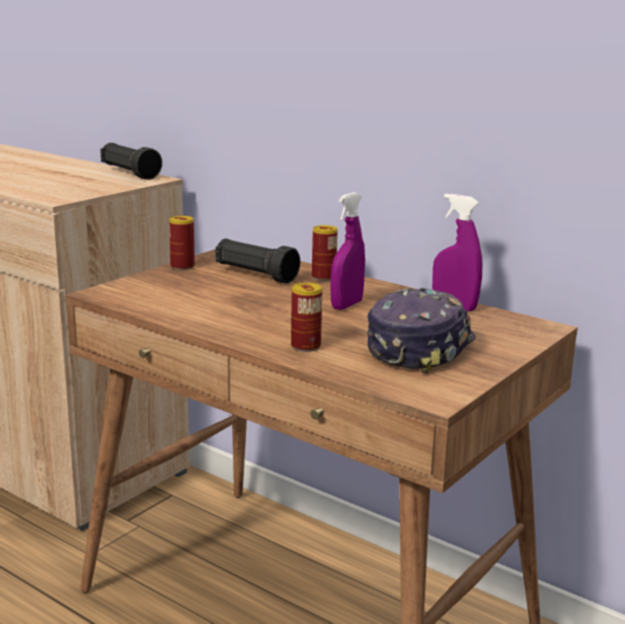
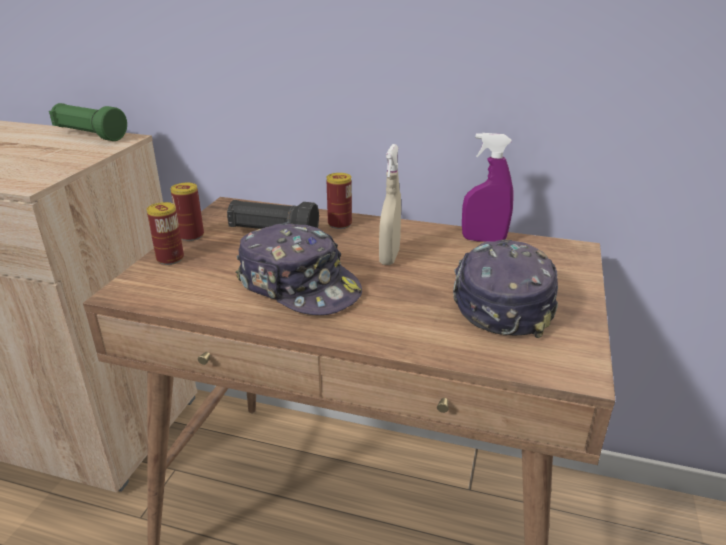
camera: 20 degrees left, 10 degrees up
black flashlight [100,143,162,180] -> green flashlight [49,103,127,141]
can [291,283,322,352] -> can moved to [147,202,184,265]
purple spray bottle [331,192,365,310] -> beige spray bottle [379,144,401,265]
none -> cap [236,222,362,315]

